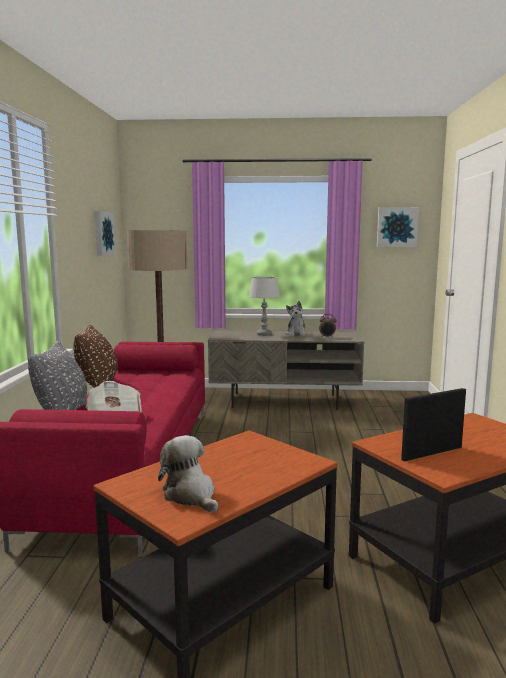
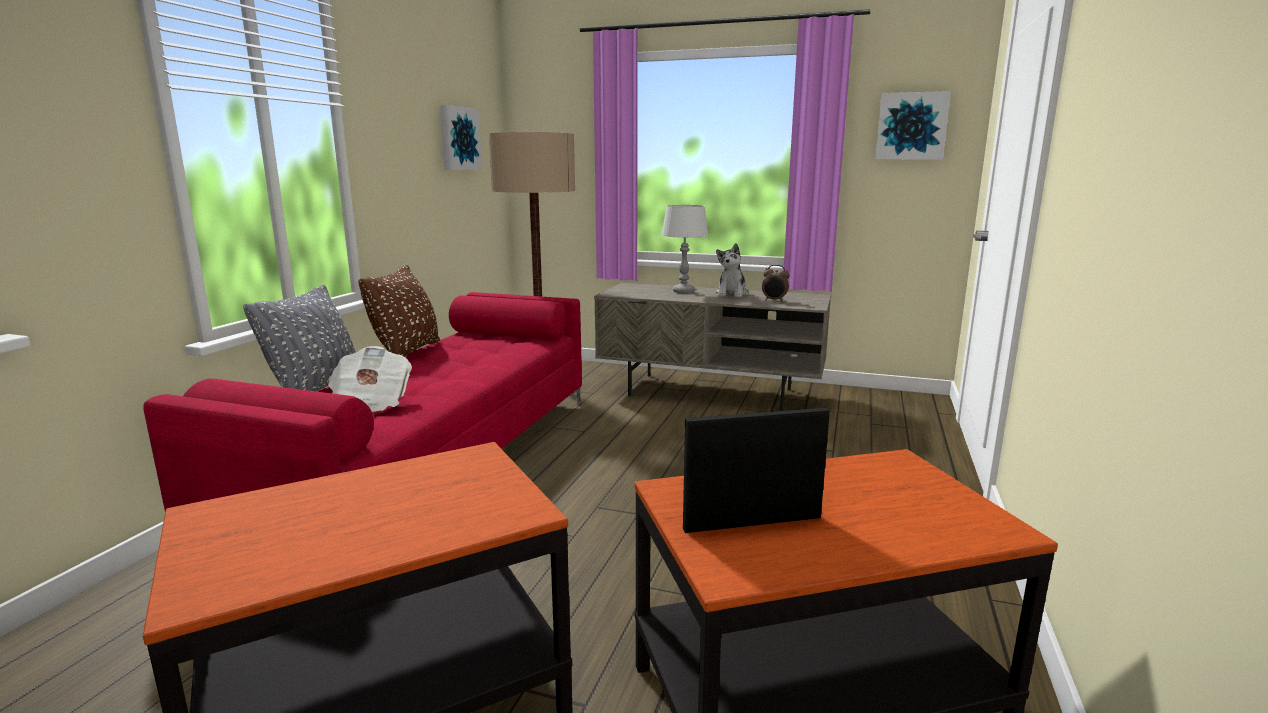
camera: 15 degrees right, 5 degrees up
plush toy [158,435,218,512] -> none

